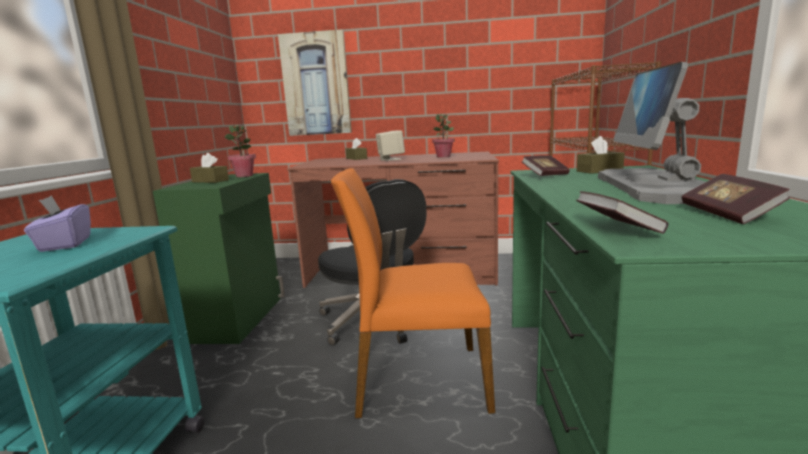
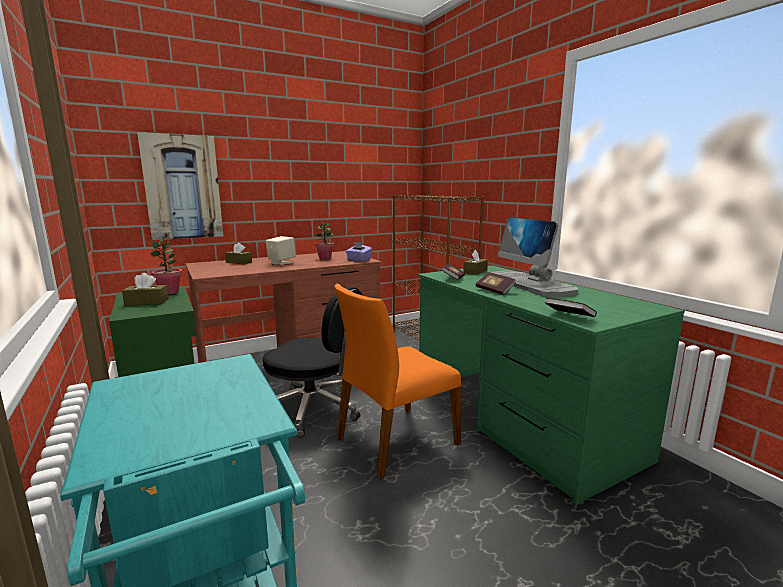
camera: 35 degrees left, 0 degrees up
purple tissue box [24,196,91,252] -> purple tissue box moved to [346,242,372,262]
book [682,174,791,224] -> book moved to [476,272,516,295]

